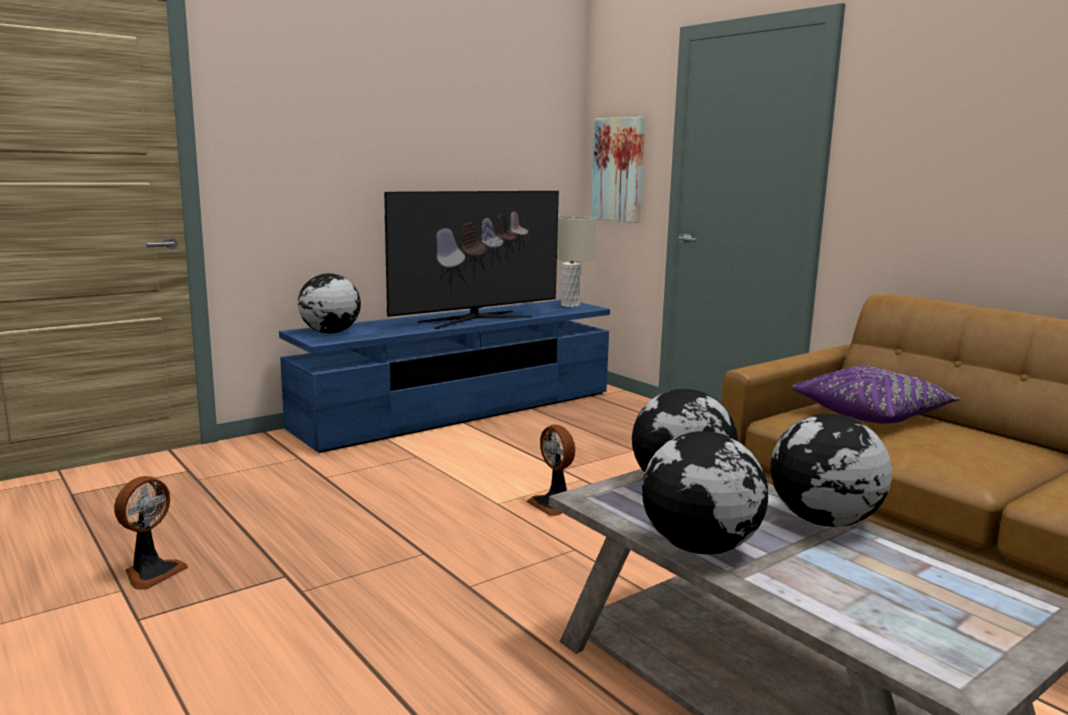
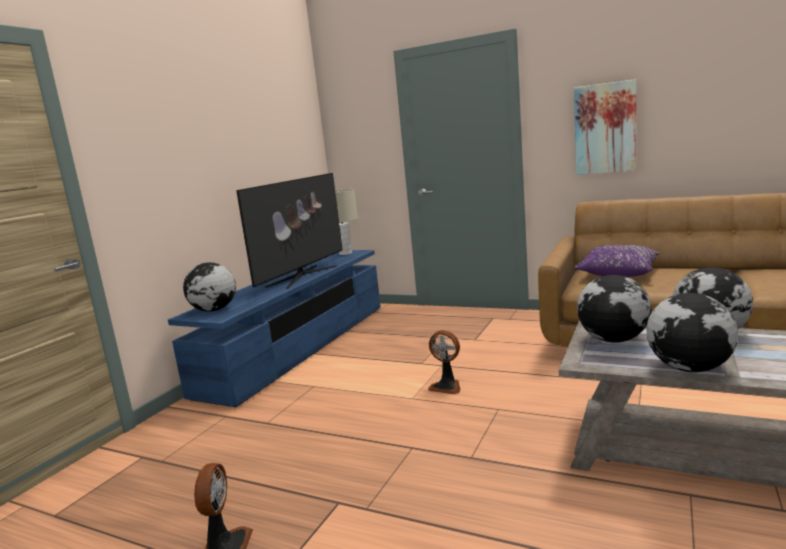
camera: 25 degrees left, 0 degrees up
picture [591,117,645,223] -> picture moved to [574,79,637,175]

